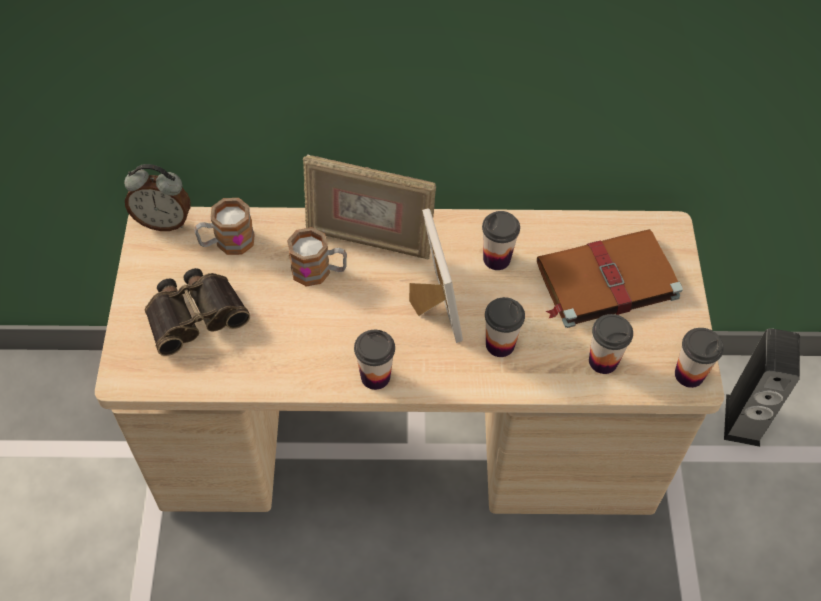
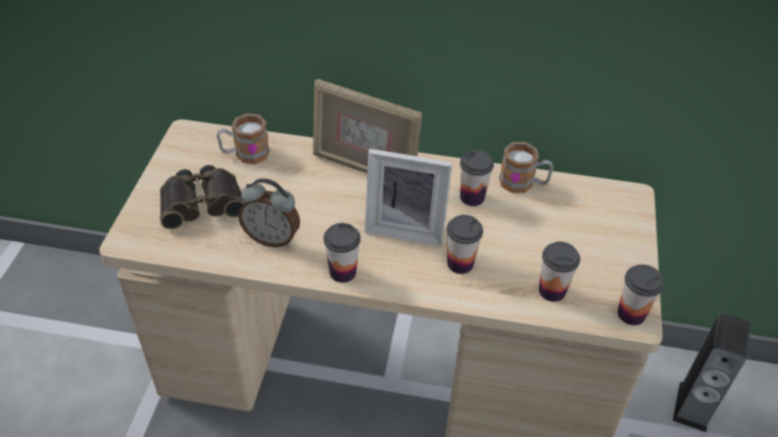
camera: 10 degrees right, 10 degrees down
alarm clock [124,164,191,231] -> alarm clock moved to [238,178,300,247]
mug [287,227,347,287] -> mug moved to [499,142,553,193]
picture frame [409,208,463,343] -> picture frame turned 105 degrees clockwise [365,149,452,246]
brown book [537,229,683,328] -> none

